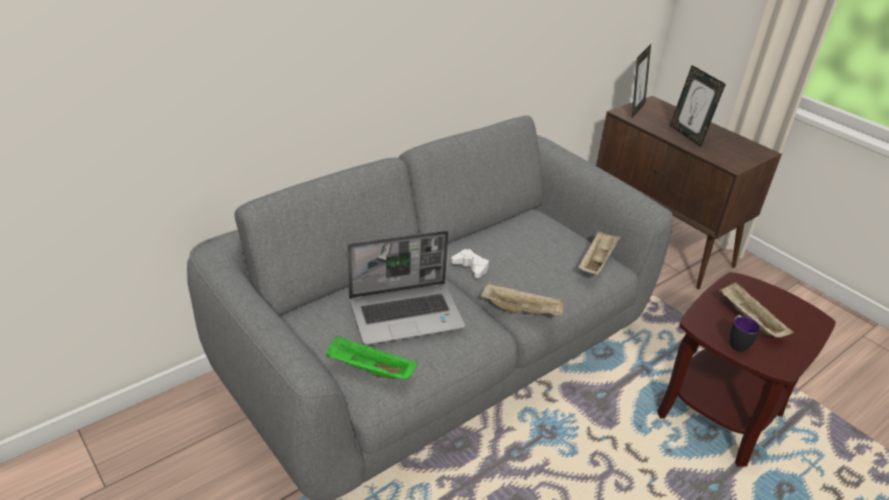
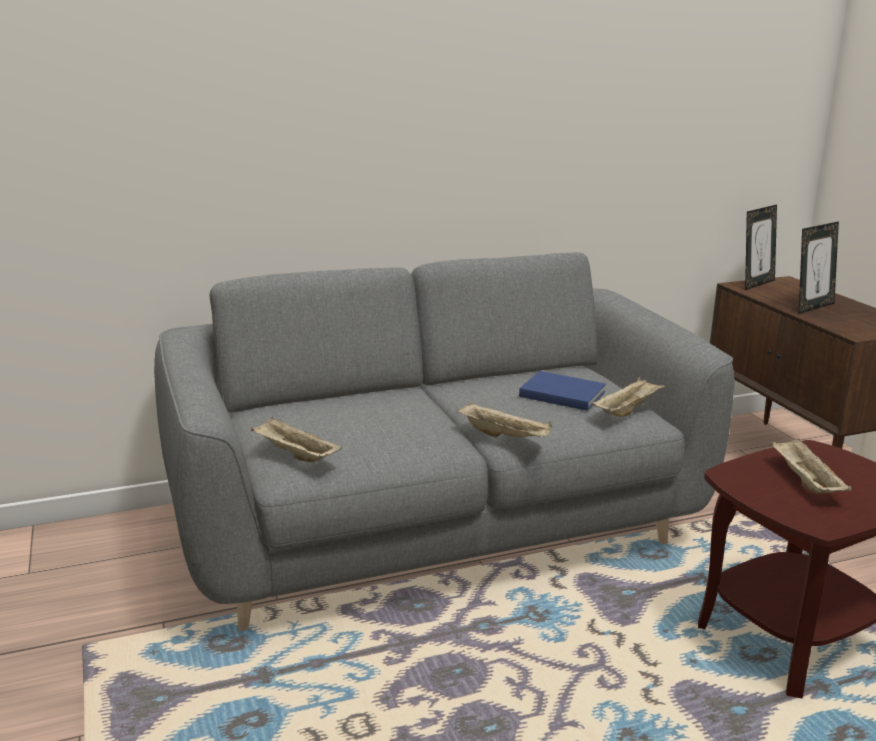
camera: 20 degrees right, 15 degrees down
green tray [326,335,418,379] -> beige tray [251,417,343,462]
laptop [347,230,465,345] -> none
white game controller [451,249,489,278] -> none
picture frame [670,65,726,147] -> picture frame turned 120 degrees counterclockwise [799,221,839,314]
mug [730,315,760,352] -> none
none -> blue book [519,371,606,411]

